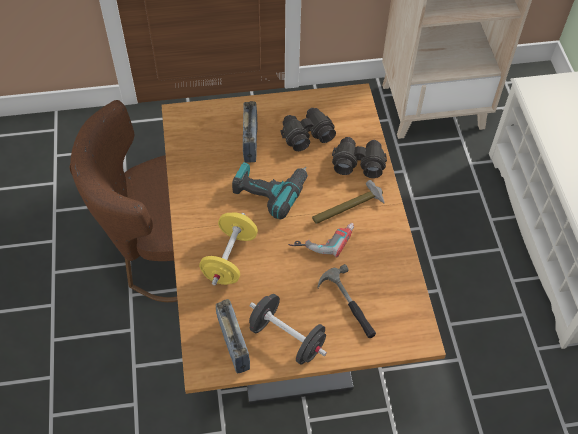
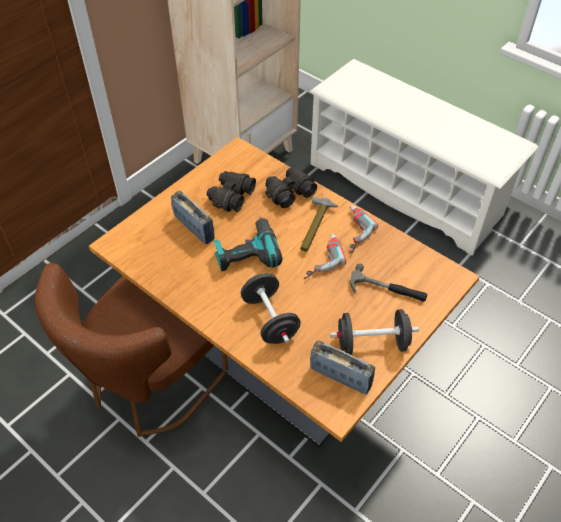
camera: 40 degrees left, 5 degrees down
yellow dumbbell [199,212,258,285] -> black dumbbell [241,273,301,344]
none -> power drill [350,205,378,253]

